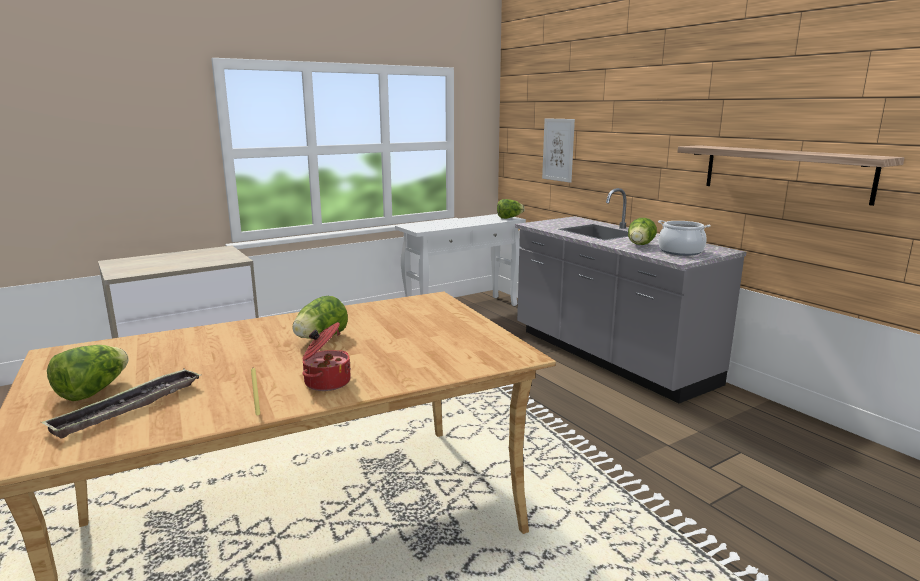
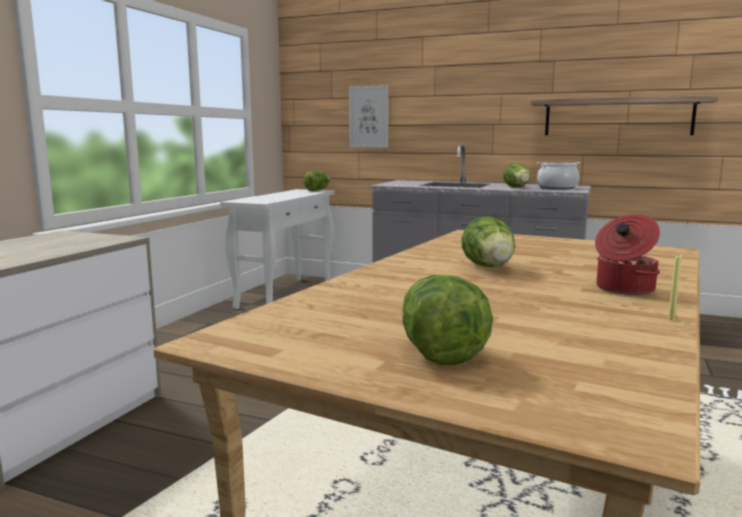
camera: 35 degrees left, 5 degrees down
tray [41,368,202,439] -> none

